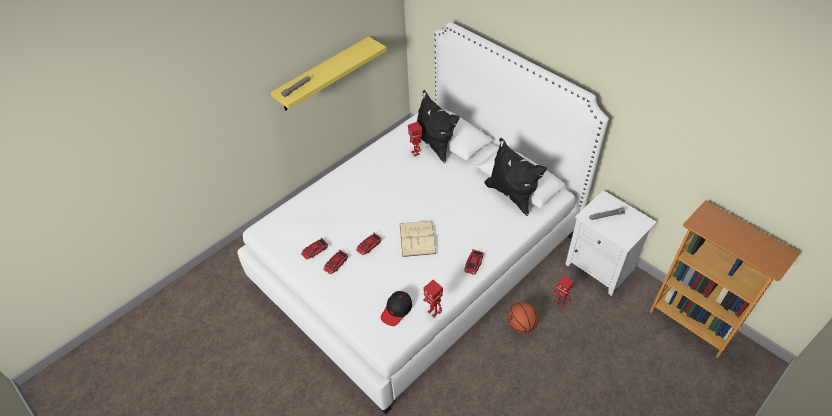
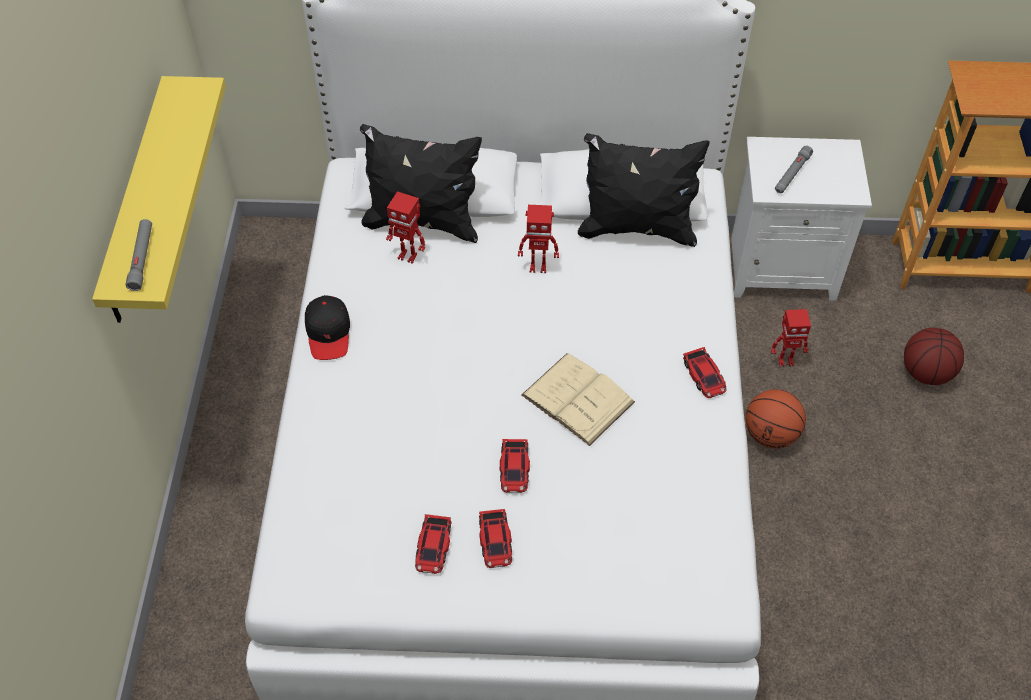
camera: 45 degrees left, 5 degrees up
black cap [381,291,412,326] -> black cap moved to [305,295,350,360]
toy robot [423,280,443,317] -> toy robot moved to [518,205,559,273]
none -> basketball [904,328,964,385]

